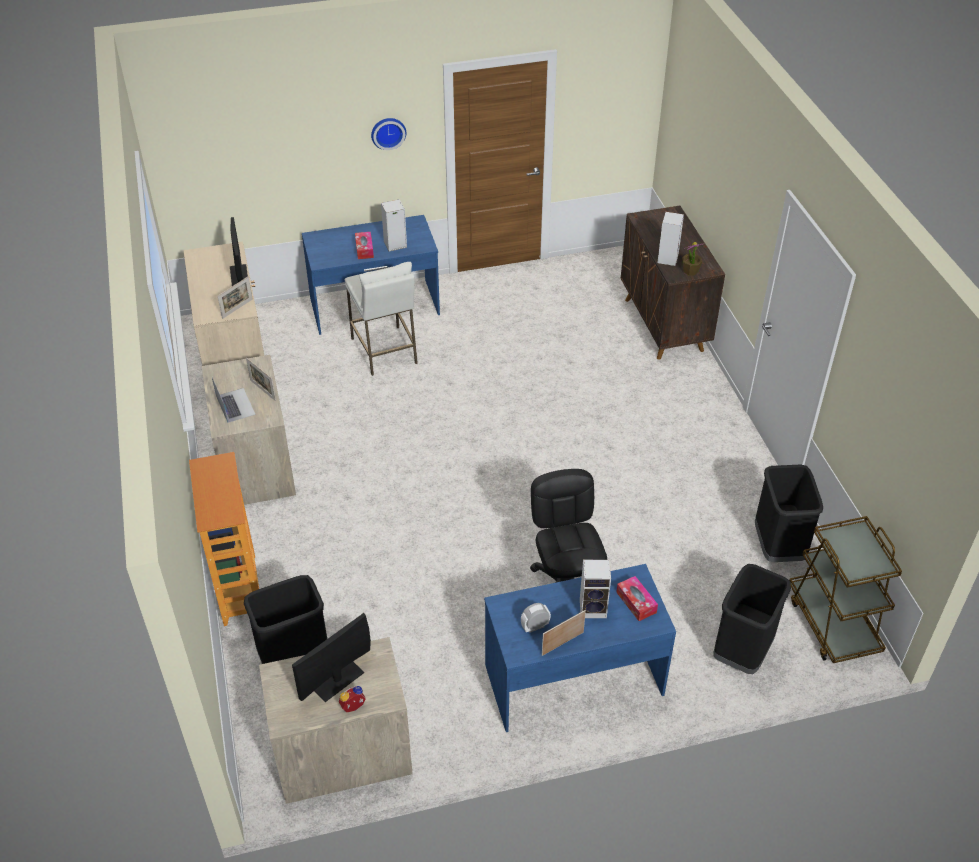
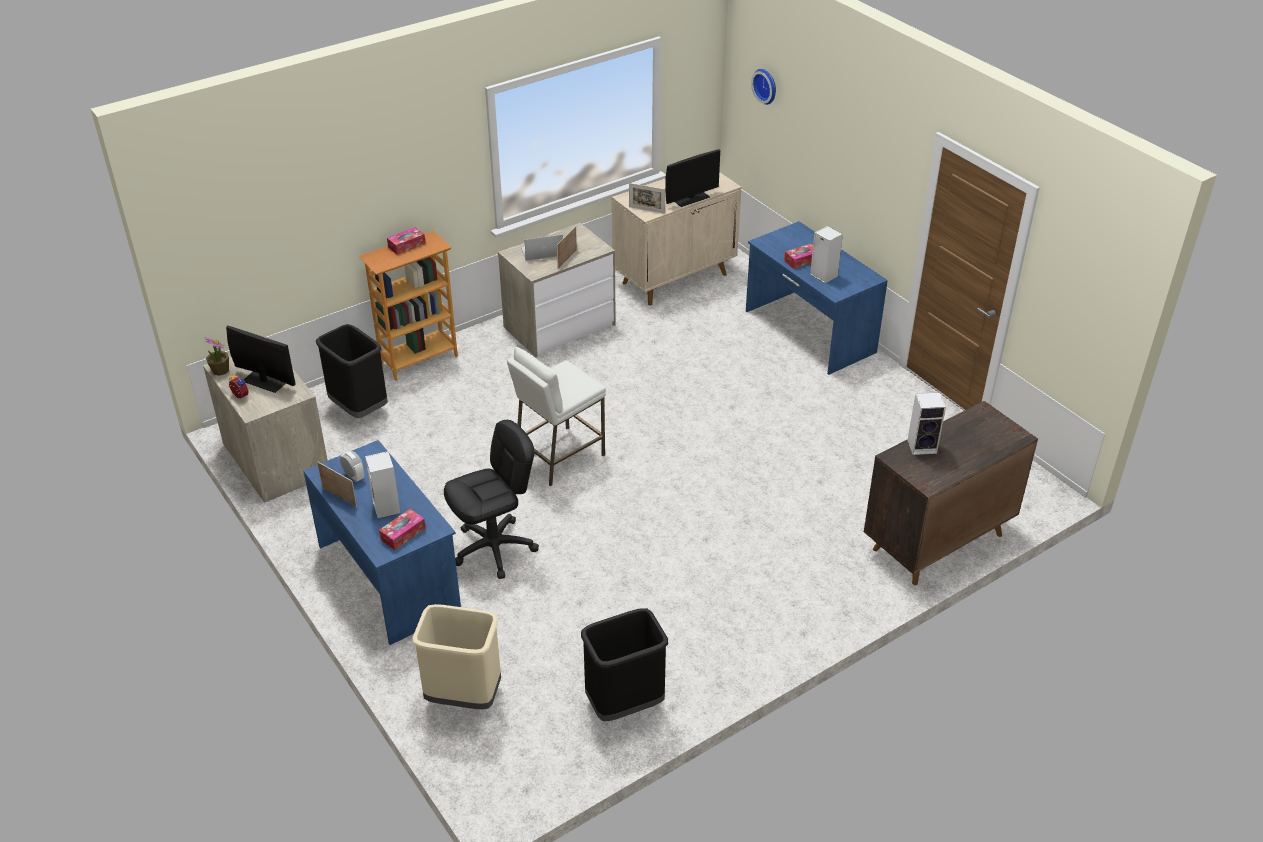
camera: 70 degrees right, 5 degrees down
laptop [212,377,256,423] -> laptop turned 150 degrees counterclockwise [521,235,563,261]
white stool [345,262,418,376] -> white stool moved to [507,347,606,486]
wall clock [371,118,406,150] -> wall clock moved to [751,69,776,105]
potted plant [682,242,705,276] -> potted plant moved to [204,337,229,376]
black trash can [714,564,791,674] -> beige trash can [412,604,501,709]
brown cart [789,516,902,663] -> none
none -> tissue box [387,227,426,255]

